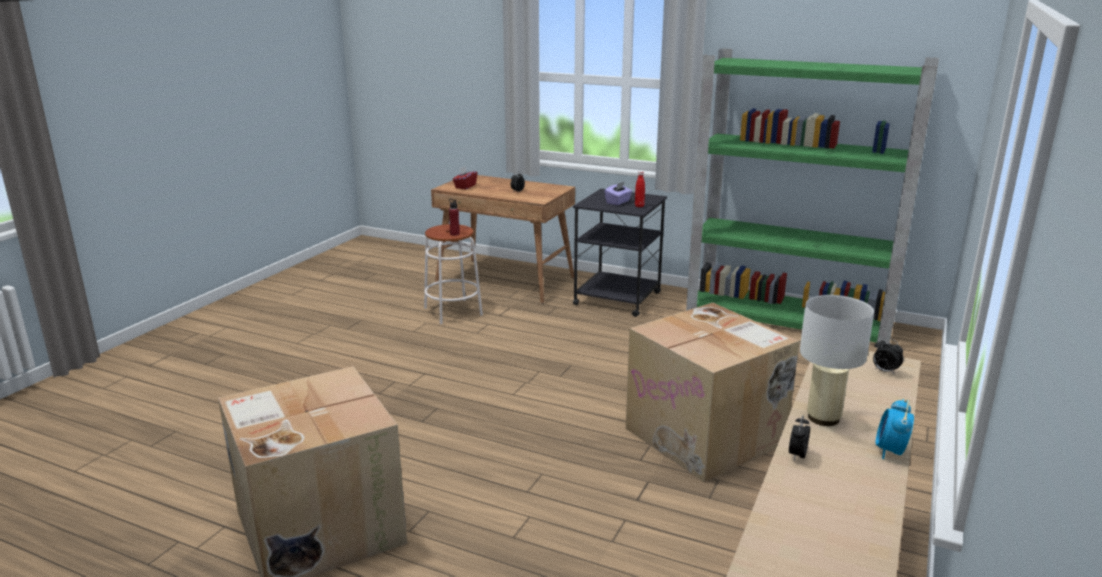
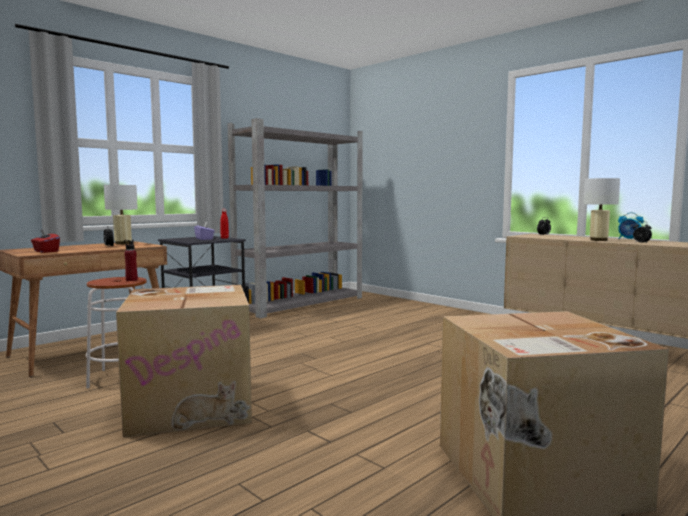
camera: 70 degrees left, 15 degrees down
cardboard box [626,303,799,482] -> cardboard box moved to [116,285,252,437]
green bookcase [686,48,939,348] -> grey bookcase [228,118,363,319]
none -> white table lamp [104,185,137,244]

